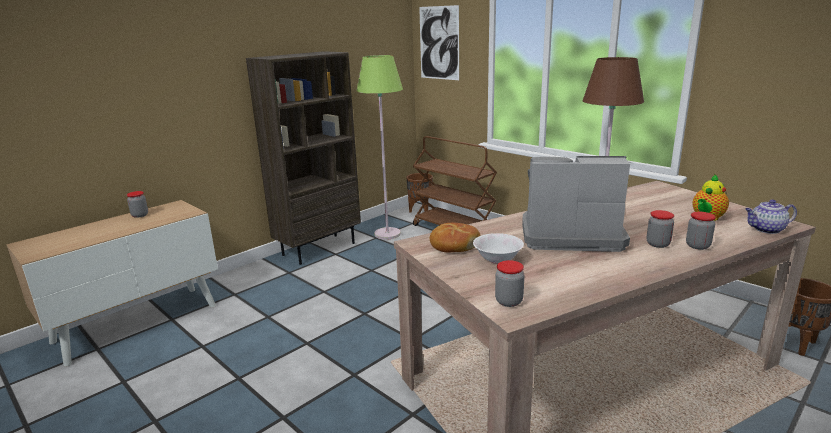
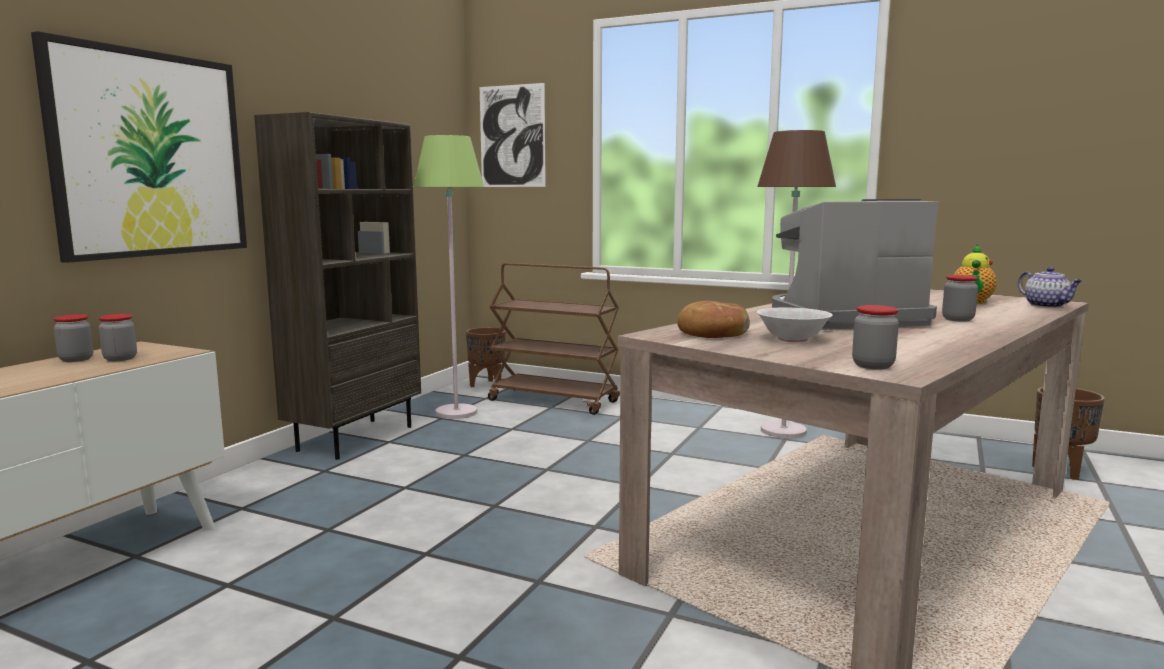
camera: 20 degrees left, 10 degrees down
jar [686,212,716,250] -> jar moved to [99,314,137,361]
teapot [745,200,797,234] -> teapot turned 90 degrees counterclockwise [1018,267,1082,308]
none -> picture [31,31,247,263]

